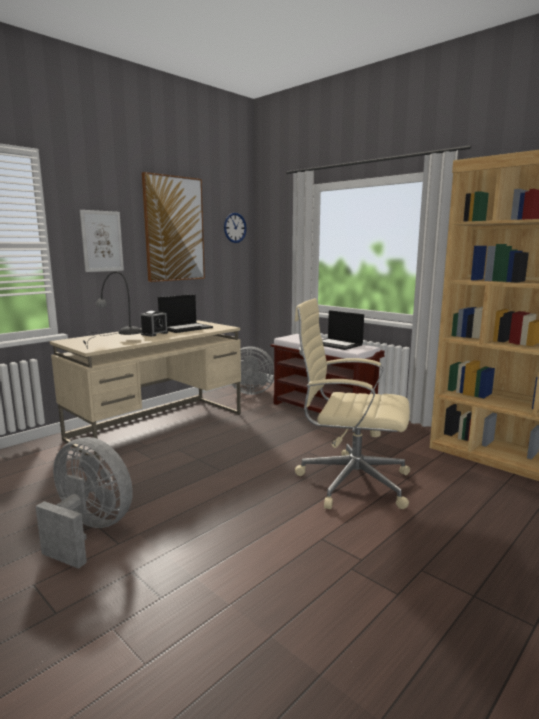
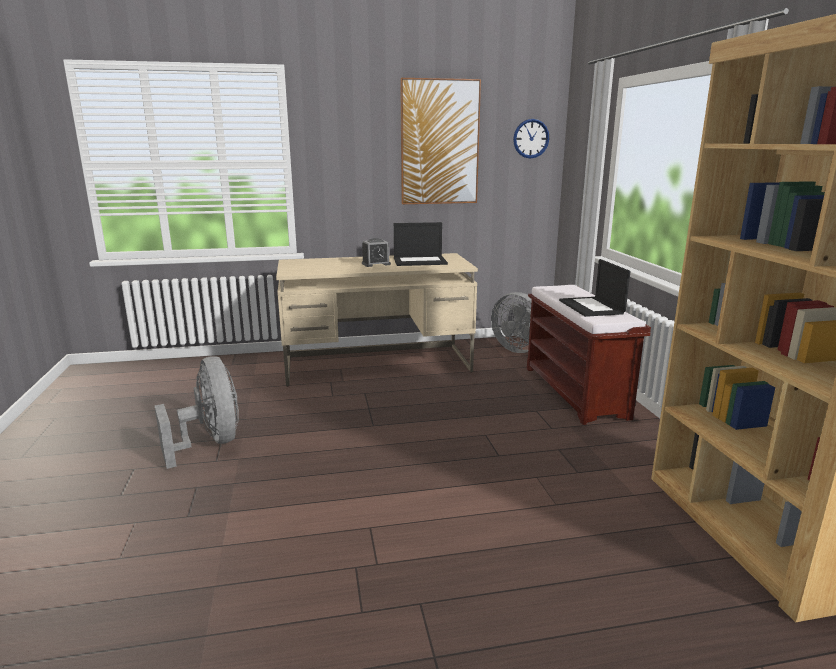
camera: 35 degrees right, 5 degrees up
picture [80,210,124,272] -> none
grey table lamp [83,272,142,349] -> none
beige office chair [295,298,410,509] -> none

